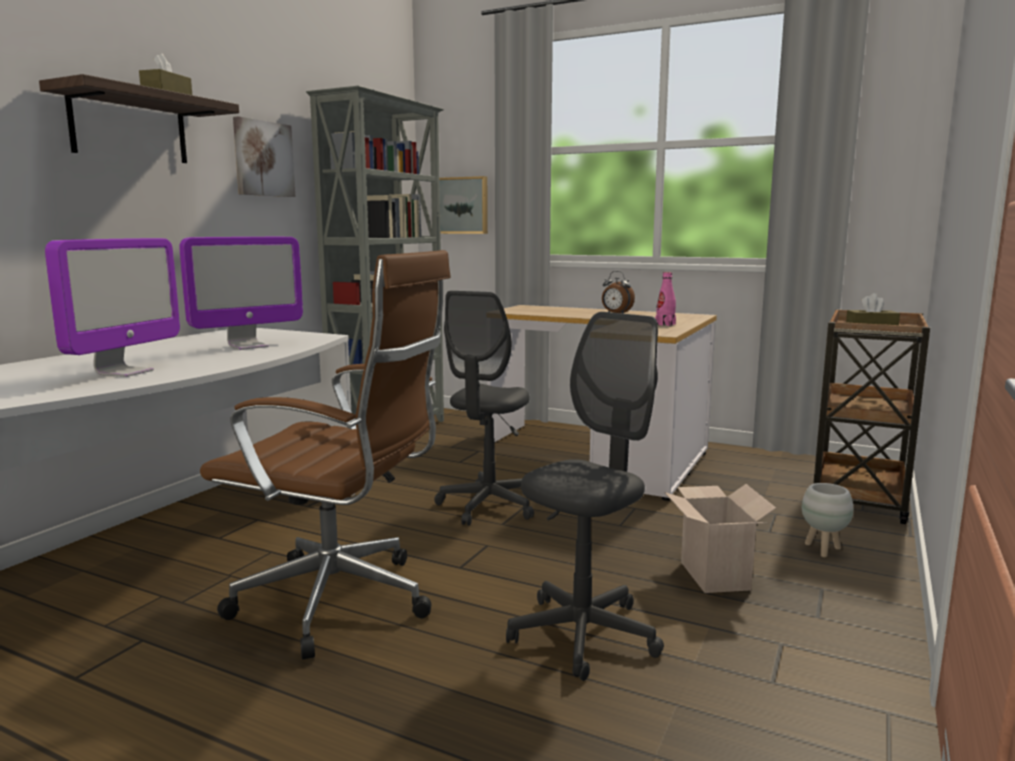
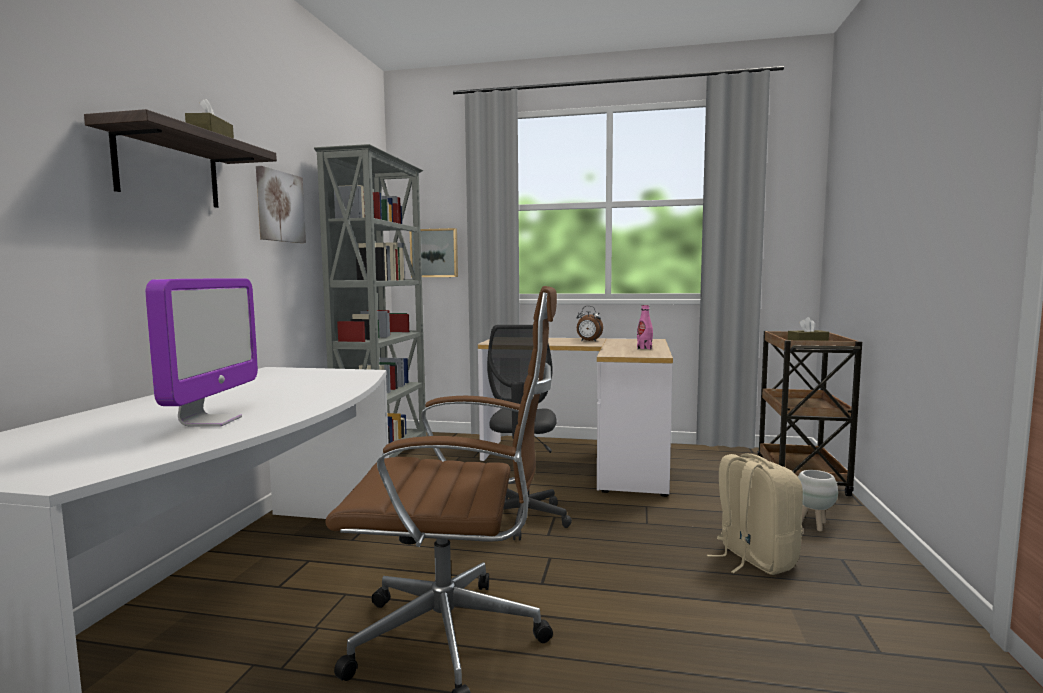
camera: 15 degrees left, 5 degrees down
monitor [179,237,303,350] -> none
grey office chair [506,312,664,681] -> none
cardboard box [665,484,776,593] -> beige backpack [707,453,803,575]

